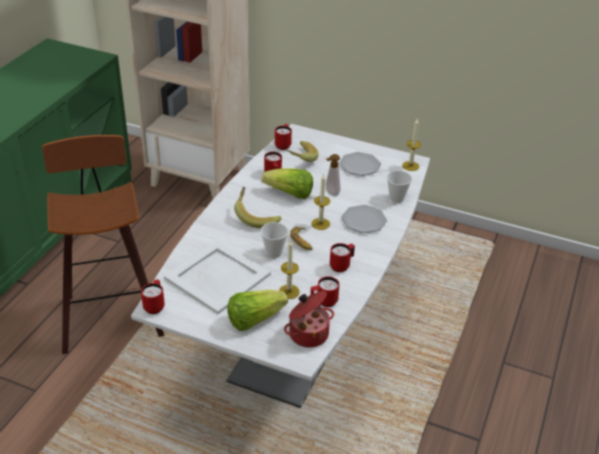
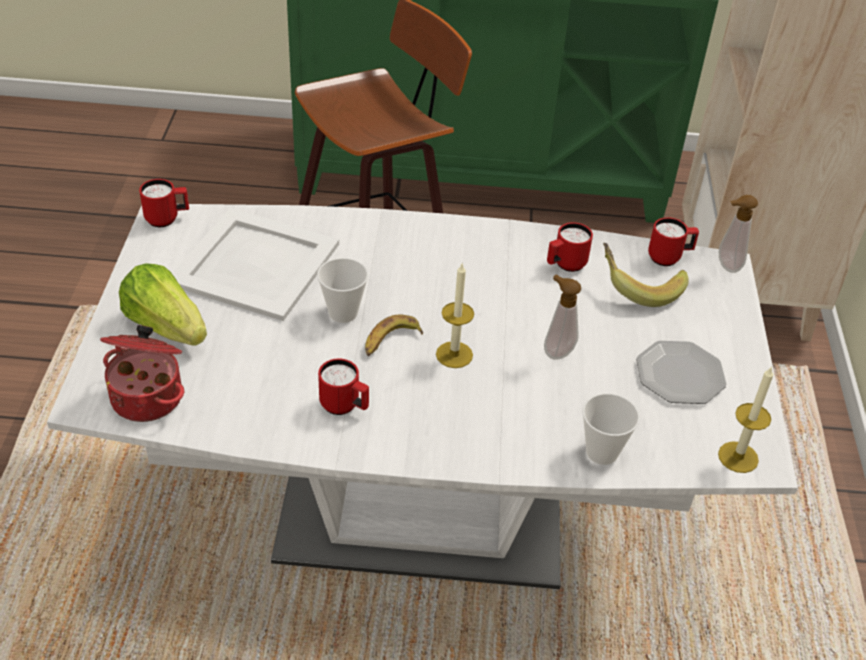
camera: 70 degrees right, 5 degrees up
banana [234,187,282,228] -> none
lettuce [262,168,313,199] -> none
candle [279,239,300,299] -> none
red mug [310,276,339,307] -> none
plate [341,205,387,233] -> none
none -> soap dispenser [719,195,758,273]

